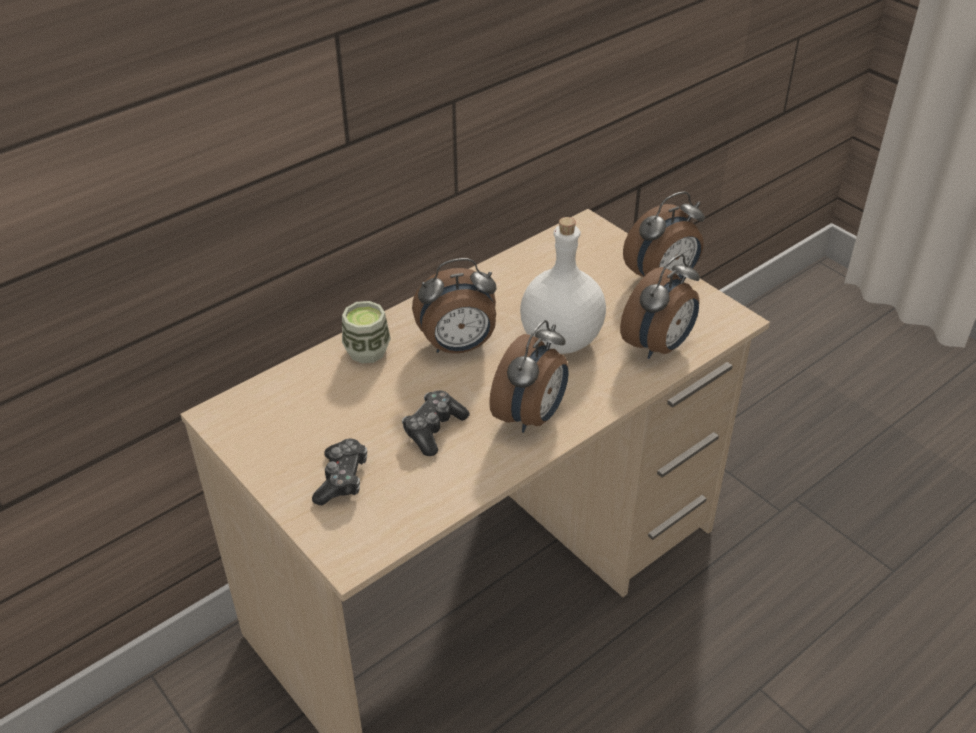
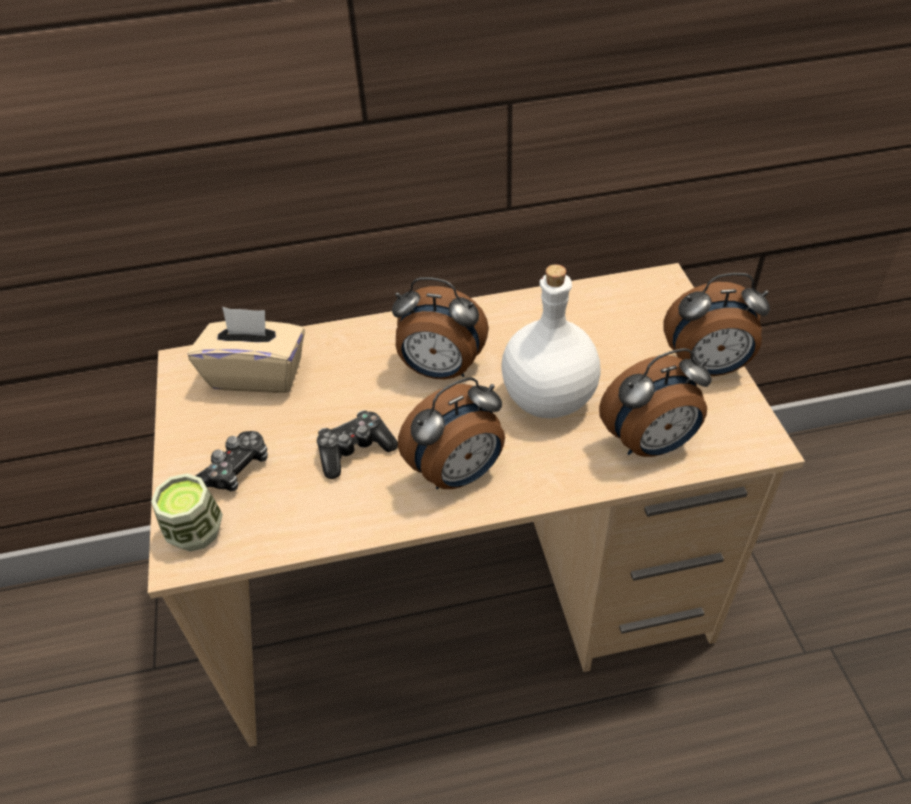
camera: 30 degrees right, 5 degrees up
cup [342,301,391,363] -> cup moved to [151,474,223,552]
none -> beige tissue box [187,307,305,393]

